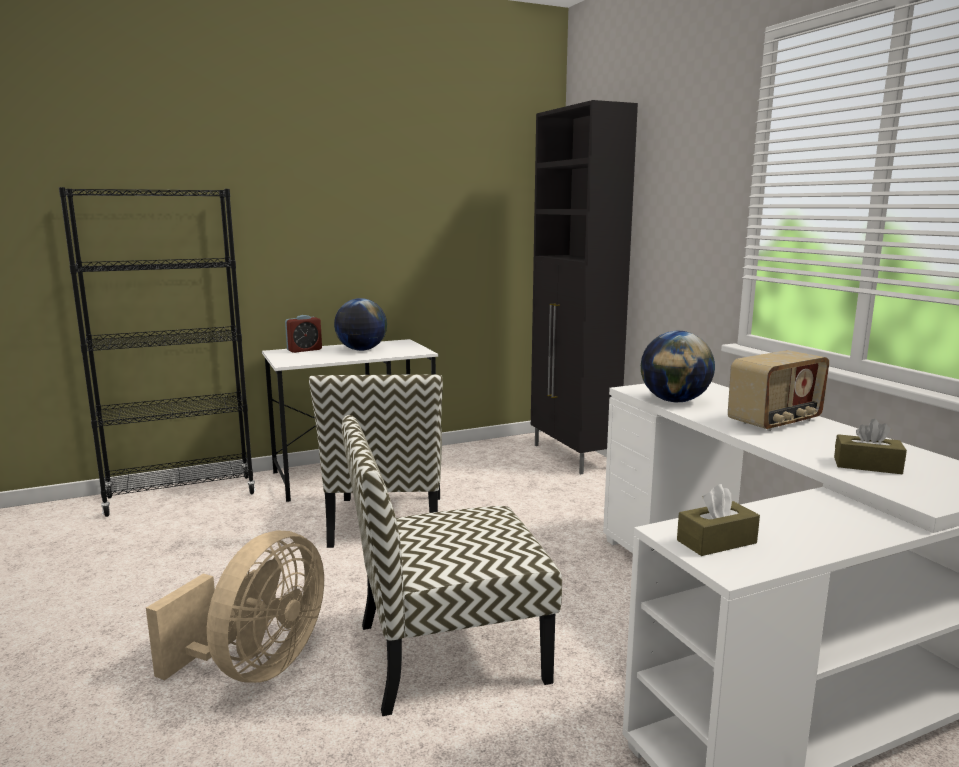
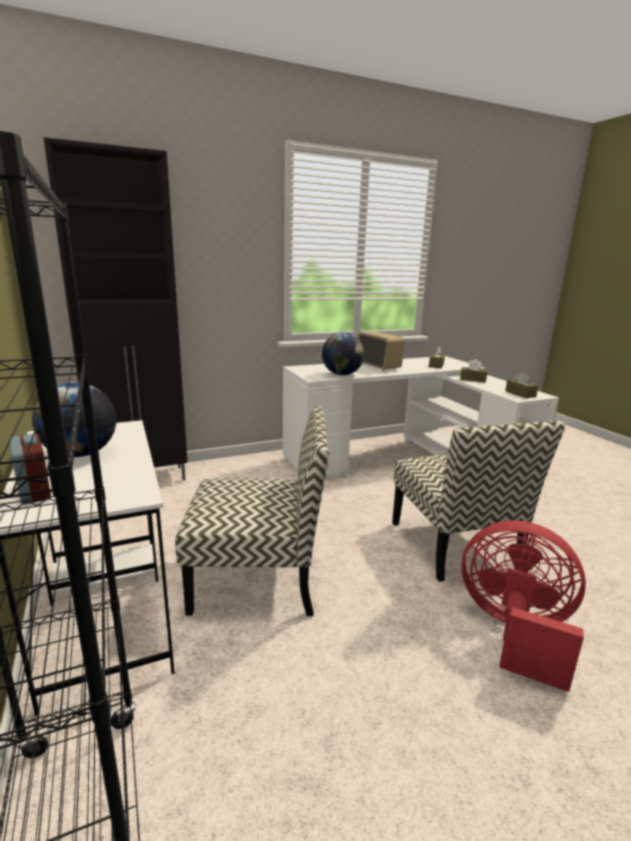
camera: 90 degrees left, 5 degrees up
beige fan [146,530,324,683] -> red fan [461,521,586,692]
none -> brown tissue box [460,359,487,383]

